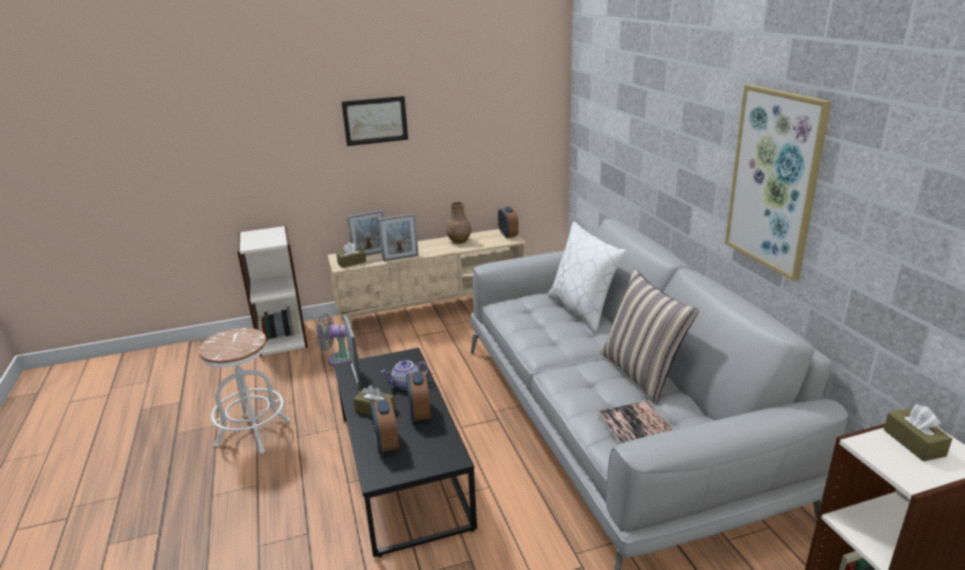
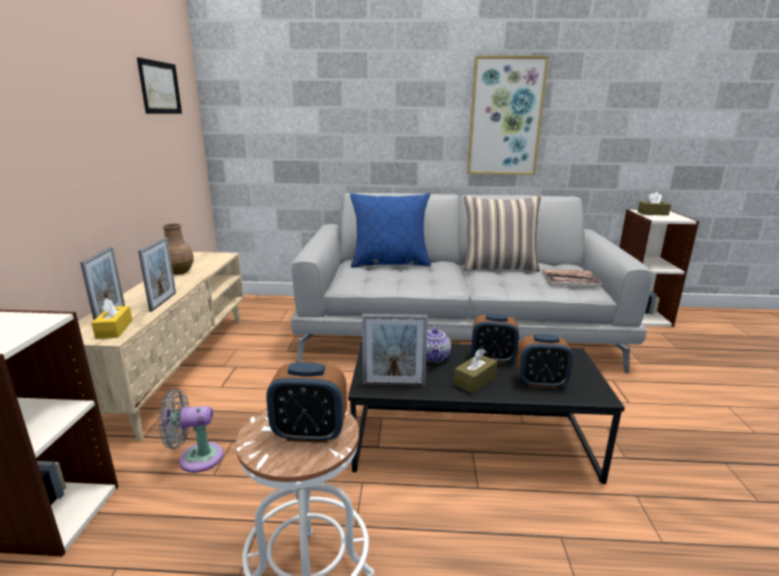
camera: 70 degrees left, 5 degrees down
grey fan [316,313,350,366] -> grey fan turned 60 degrees clockwise [159,389,223,473]
brown tissue box [337,242,366,268] -> yellow tissue box [92,298,133,339]
picture [341,96,408,146] -> picture moved to [137,57,182,114]
alarm clock [498,207,519,238] -> alarm clock moved to [266,362,347,443]
white pillow [548,222,627,332] -> blue pillow [350,193,431,268]

